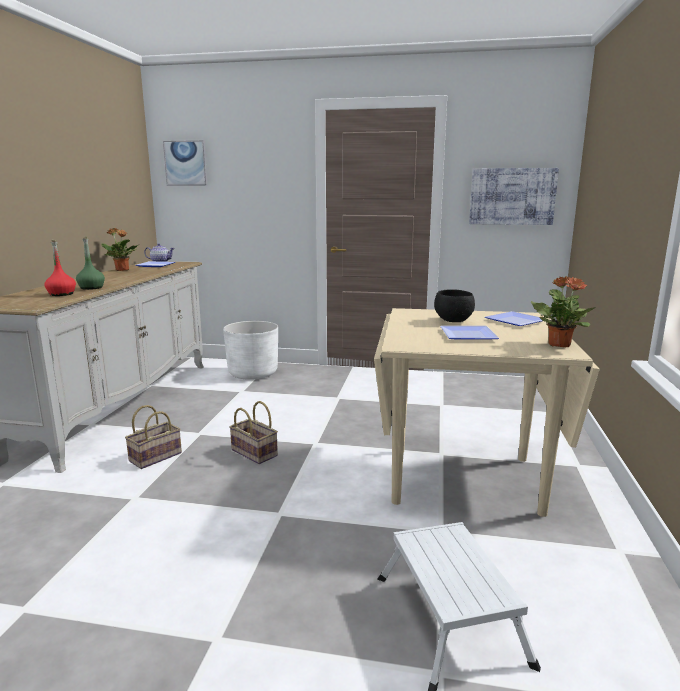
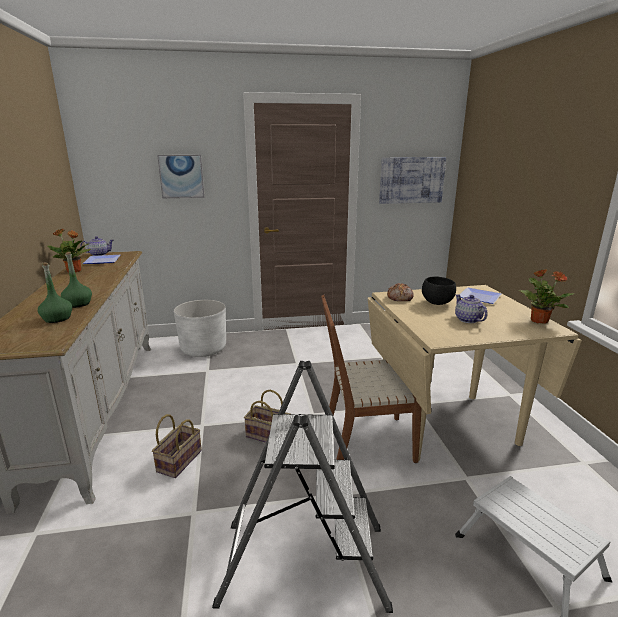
camera: 20 degrees left, 5 degrees up
red bottle [44,240,76,296] -> green bottle [38,263,72,323]
picture [163,140,208,186] -> picture moved to [157,155,205,198]
plate [440,326,499,340] -> teapot [455,294,488,323]
none -> grey step ladder [212,361,393,613]
none -> chair [321,295,422,463]
none -> bread [387,283,414,301]

